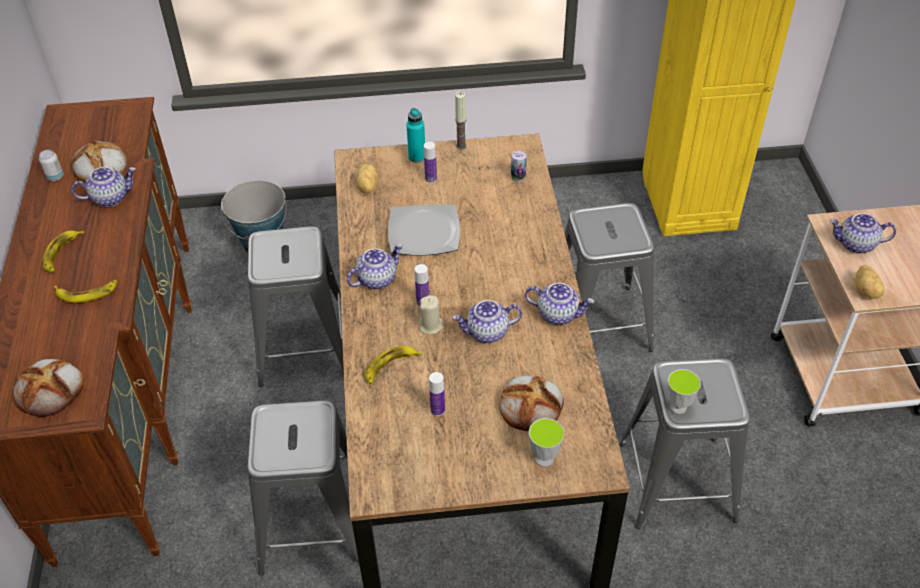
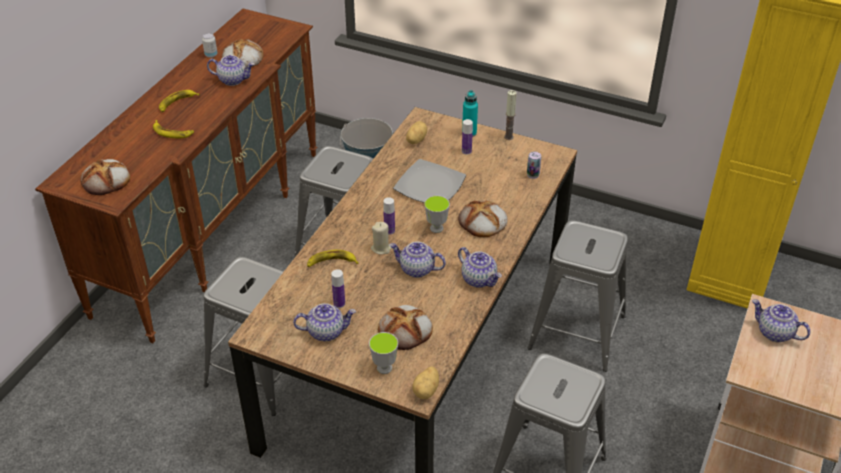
camera: 30 degrees right, 5 degrees down
teapot [347,244,403,289] -> teapot moved to [293,303,356,341]
cup [667,369,701,414] -> cup moved to [424,195,450,233]
potato [855,265,884,298] -> potato moved to [412,366,439,399]
none -> bread [458,201,508,237]

